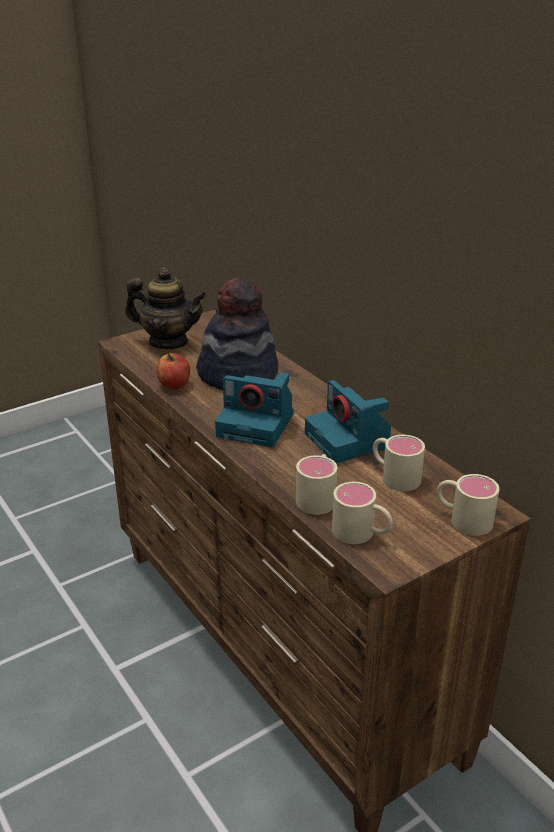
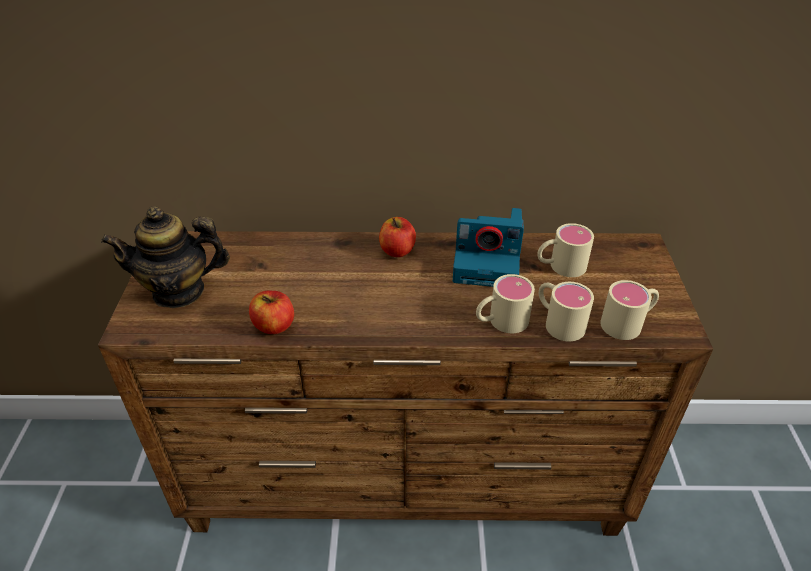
camera: 55 degrees left, 10 degrees up
teapot [125,267,207,349] -> teapot turned 150 degrees counterclockwise [101,206,230,308]
hat [196,278,278,390] -> none
camera [215,372,293,447] -> none
beige mug [437,474,499,536] -> beige mug moved to [476,274,535,333]
none -> apple [379,217,416,257]

